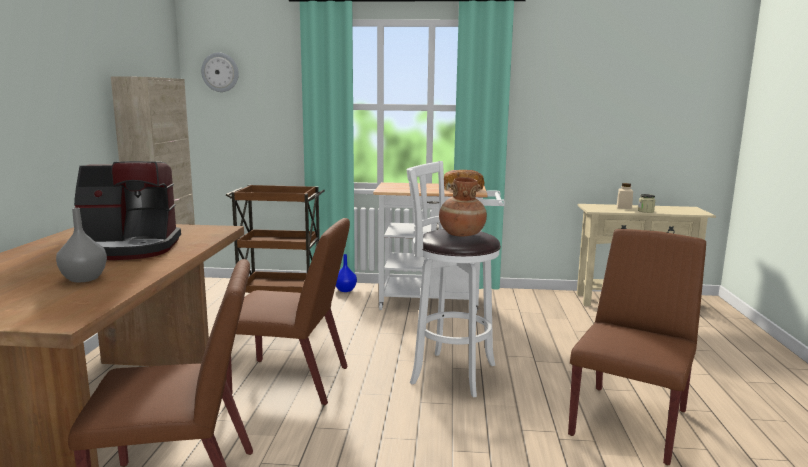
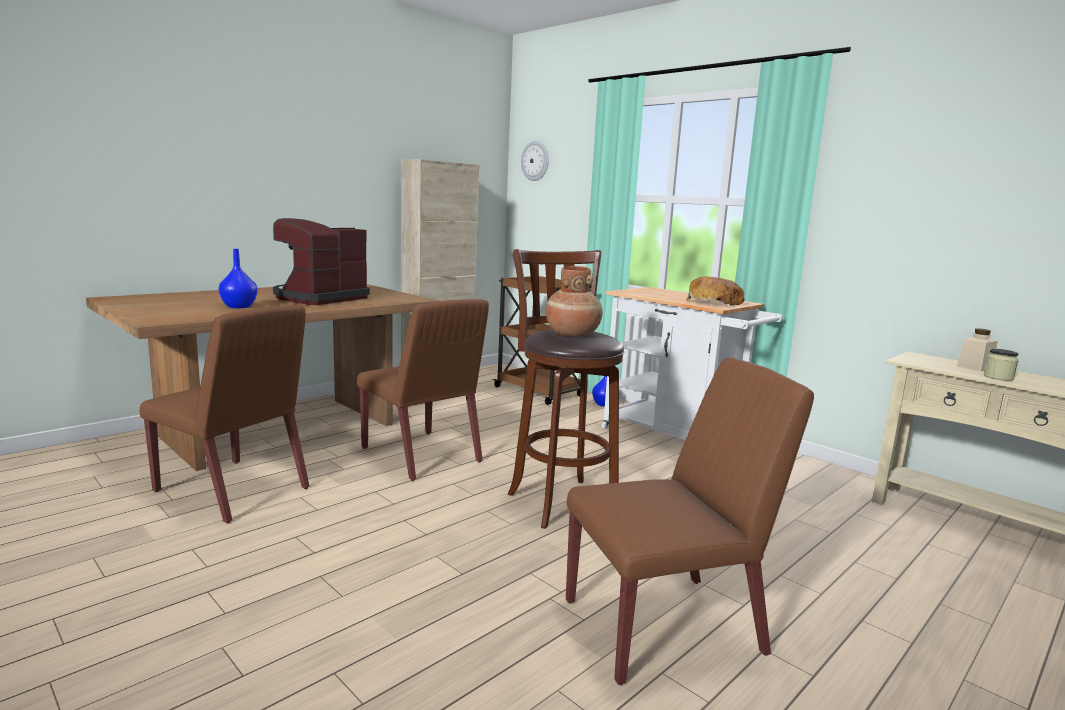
camera: 40 degrees right, 0 degrees up
grey vase [56,208,107,282] -> blue vase [218,249,257,308]
coffee machine [74,161,181,260] -> coffee machine turned 90 degrees clockwise [273,218,370,305]
white stool [407,161,501,397] -> brown stool [508,249,624,529]

